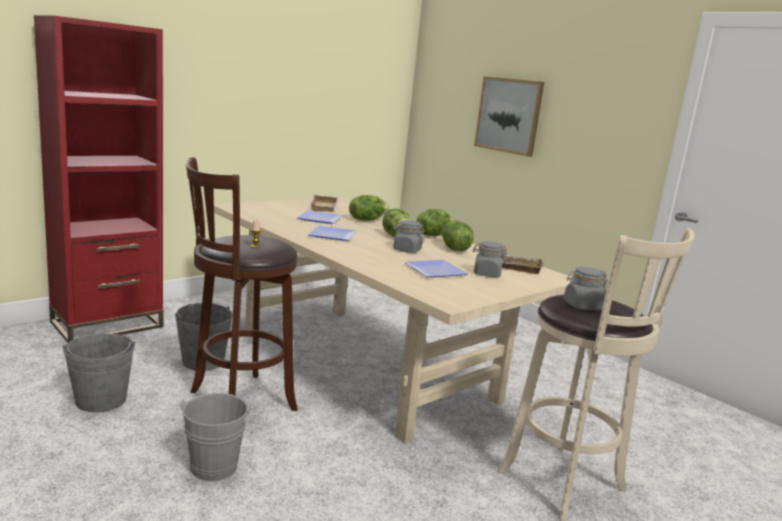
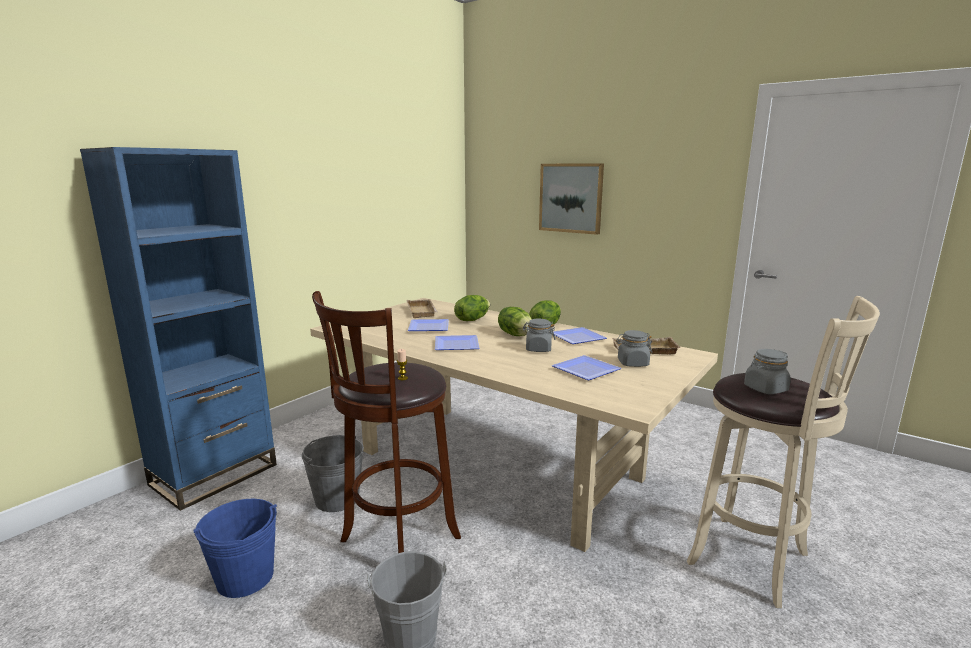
camera: 10 degrees left, 0 degrees up
red bookcase [34,15,163,343] -> blue bookcase [80,147,277,511]
grey bucket [62,334,136,412] -> blue bucket [193,499,277,598]
lettuce [442,220,473,251] -> plate [551,327,607,344]

